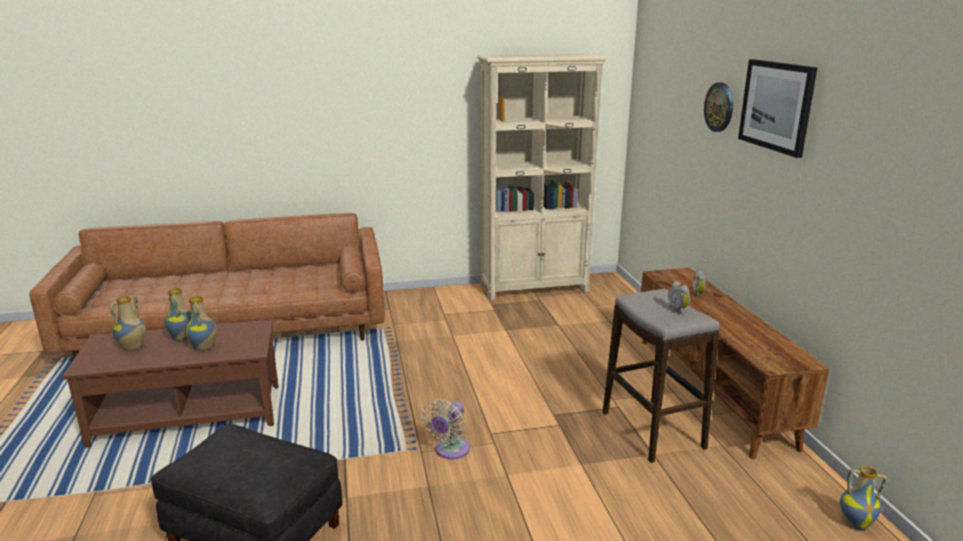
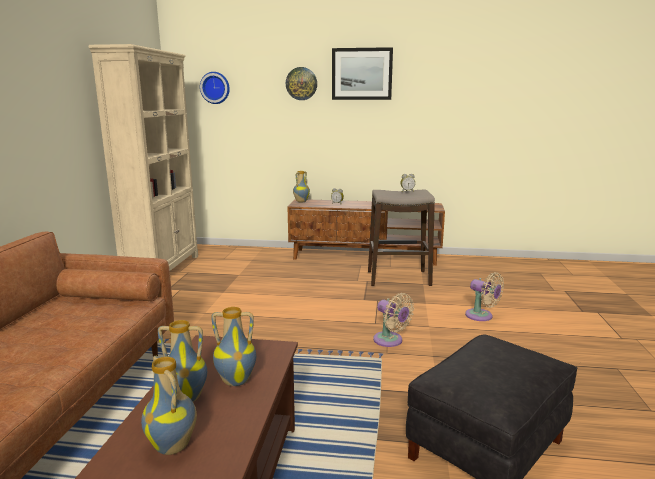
camera: 70 degrees left, 5 degrees down
vase [840,466,887,530] -> vase moved to [293,171,310,203]
none -> wall clock [200,72,230,104]
none -> beige fan [465,272,504,321]

